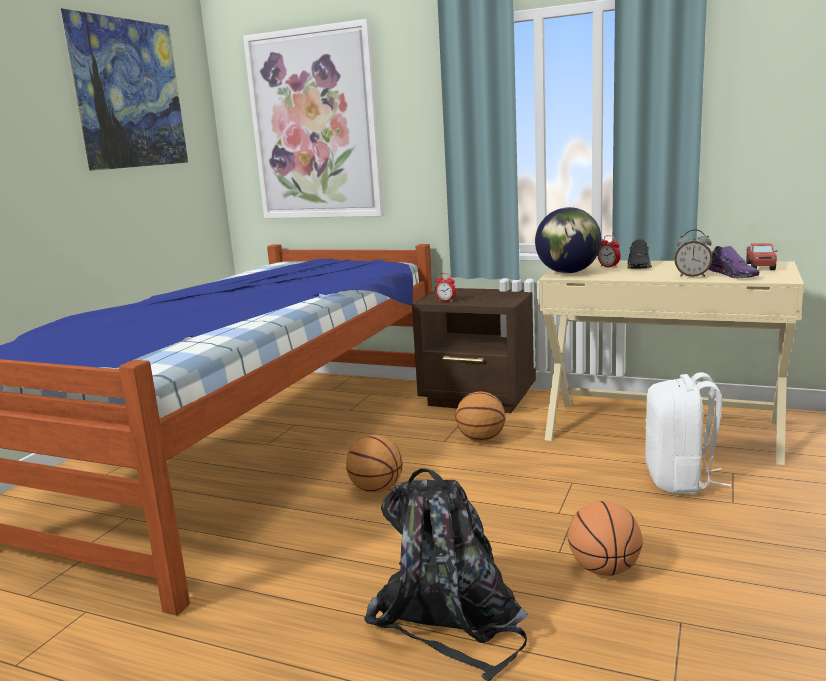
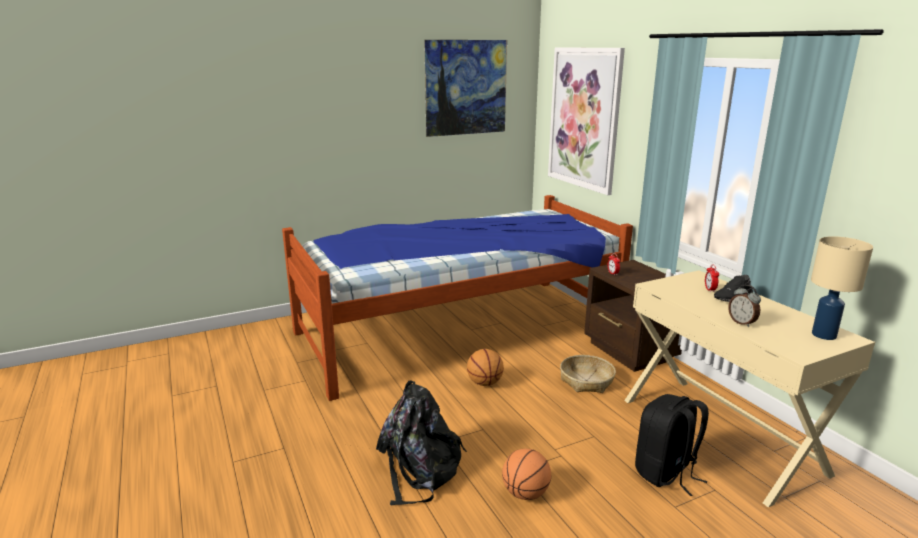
camera: 40 degrees right, 5 degrees up
basketball [456,392,505,442] -> basket [560,355,616,393]
globe [535,207,602,273] -> none
white backpack [645,372,731,494] -> black backpack [635,394,709,496]
purple shoe [708,246,759,278] -> none
toy truck [746,243,778,270] -> beige table lamp [811,236,873,340]

